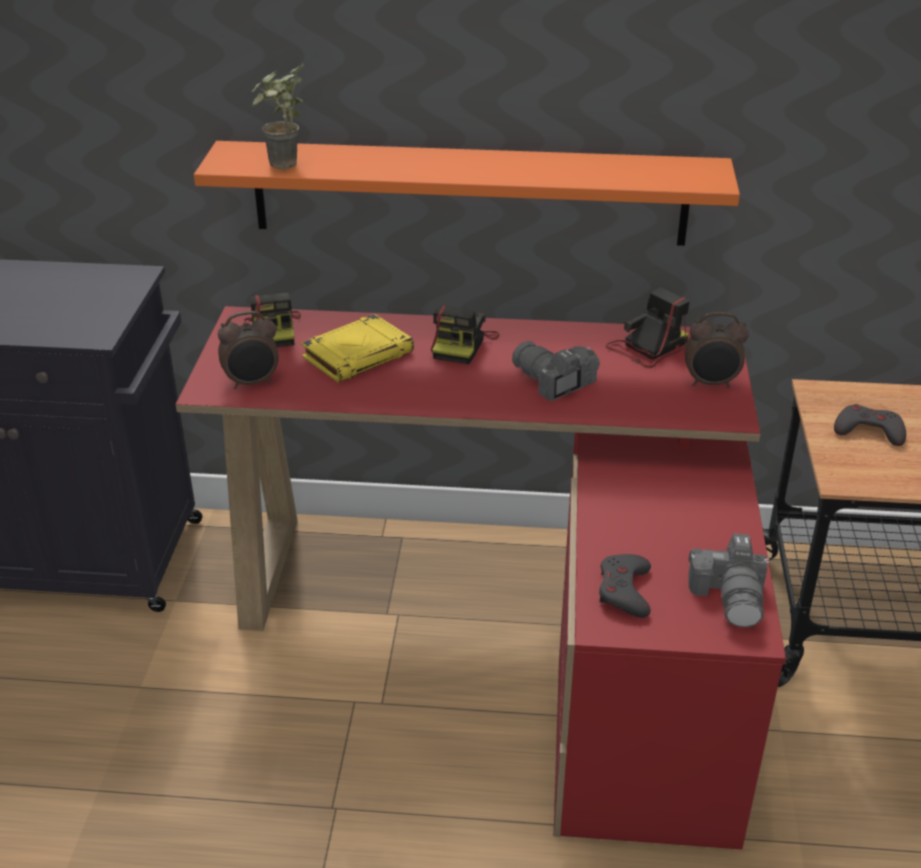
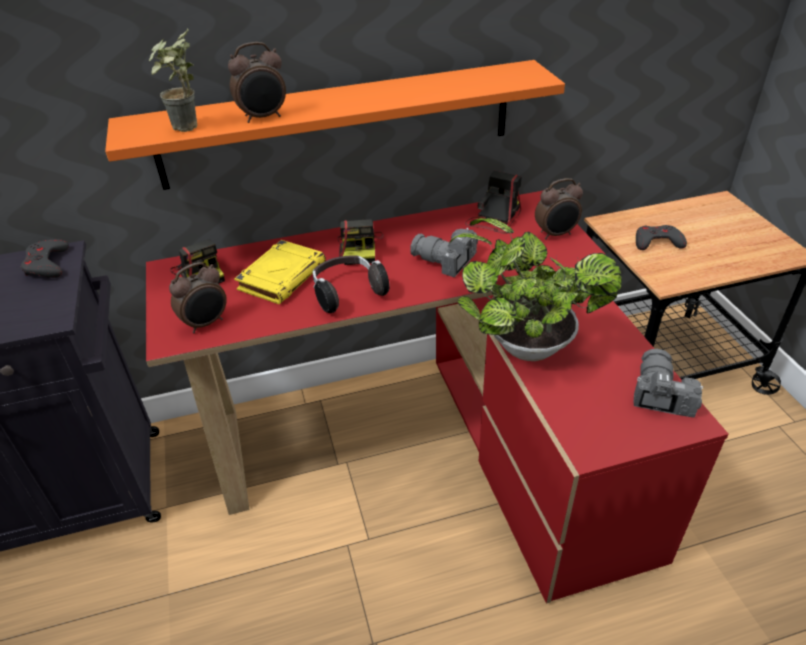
camera: 20 degrees left, 5 degrees up
grey game controller [599,554,651,618] -> grey game controller moved to [21,239,69,278]
camera [688,534,770,627] -> camera turned 150 degrees counterclockwise [634,349,703,418]
none -> alarm clock [228,42,286,123]
none -> headphones [313,255,390,313]
none -> potted plant [449,218,622,361]

